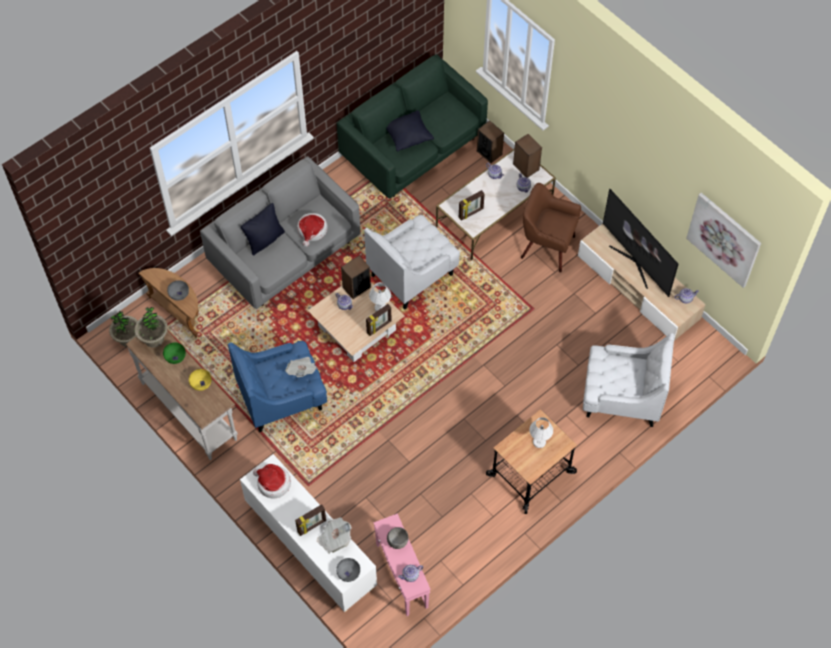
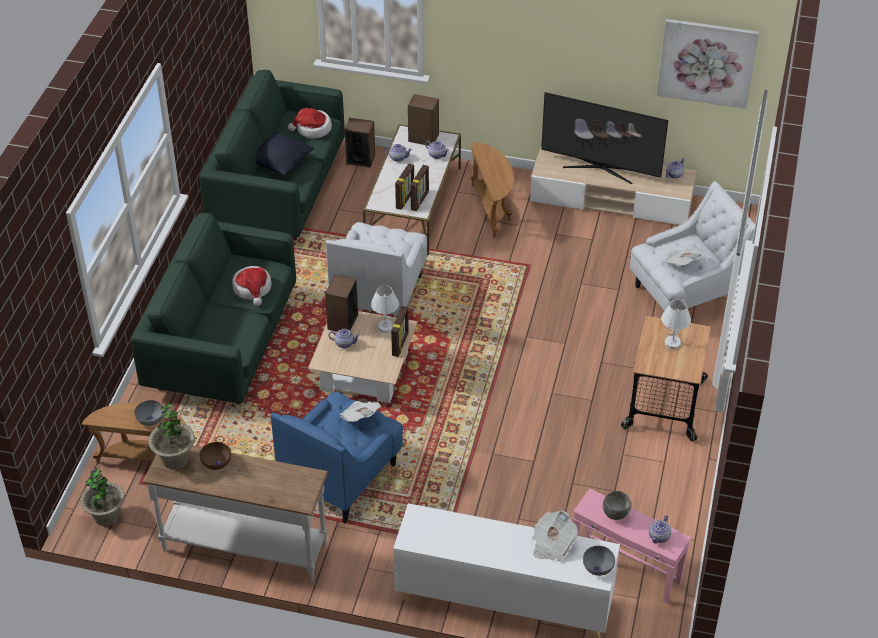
camera: 35 degrees left, 15 degrees down
green bowl [163,342,186,364] -> brown bowl [200,442,231,470]
yellow bowl [189,369,212,391] -> none
grey sofa [200,156,361,309] -> green sofa [130,213,296,405]
black pillow [241,203,285,255] -> none
hat [253,464,291,498] -> hat moved to [288,108,332,138]
picture frame [295,504,326,536] -> picture frame moved to [411,165,429,211]
brown armchair [521,183,581,273] -> brown side table [470,142,514,238]
none -> newspaper [663,248,704,265]

